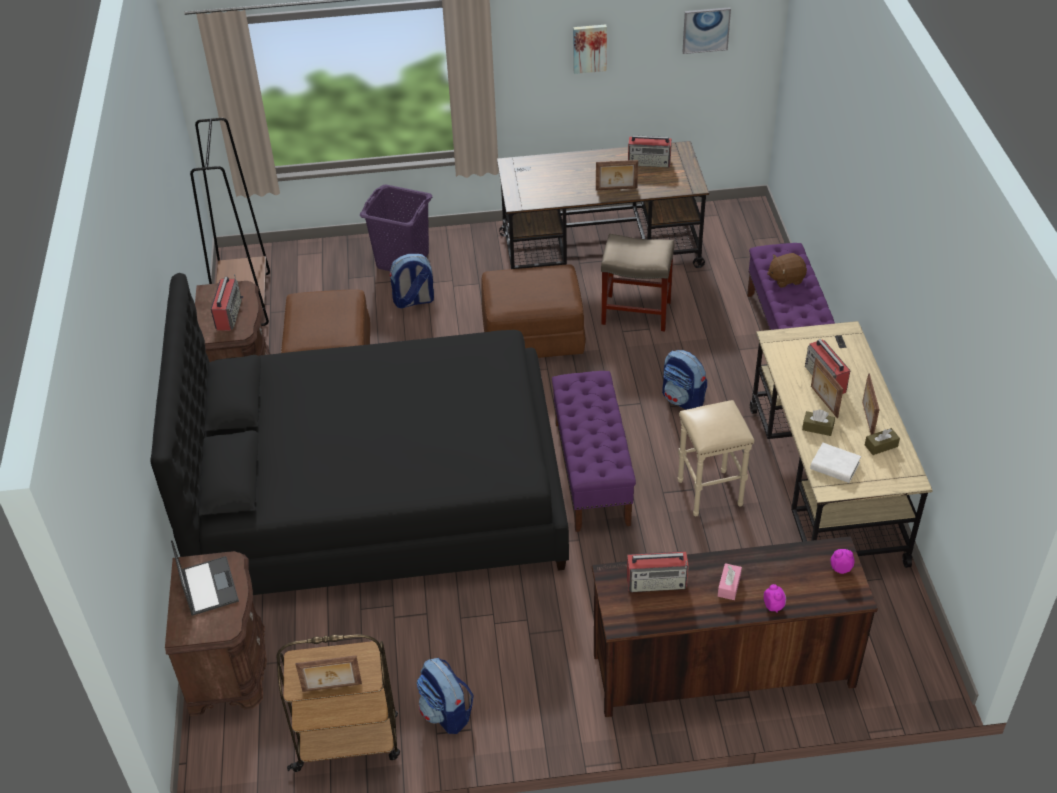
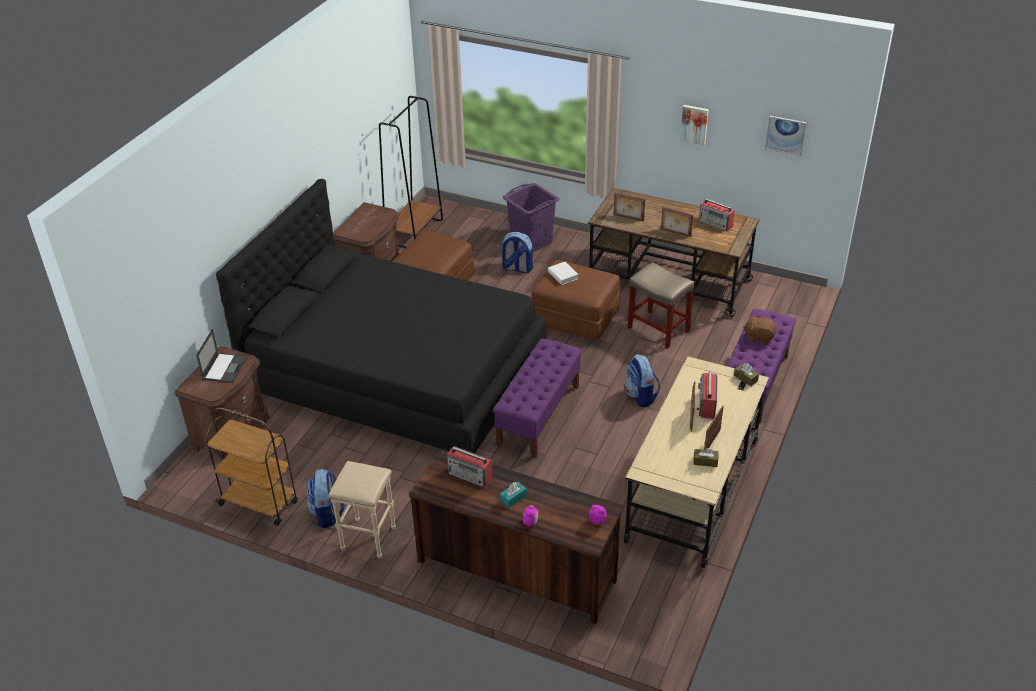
camera: 30 degrees right, 5 degrees down
radio [211,274,243,331] -> none
picture frame [295,656,362,692] -> picture frame moved to [614,193,646,221]
beige stool [678,400,754,516] -> beige stool moved to [328,461,396,558]
pink tissue box [718,563,742,600] -> turquoise tissue box [500,482,527,508]
brown tissue box [802,410,835,436] -> brown tissue box moved to [734,363,759,386]
white book [810,443,861,483] -> white book moved to [548,262,578,285]

